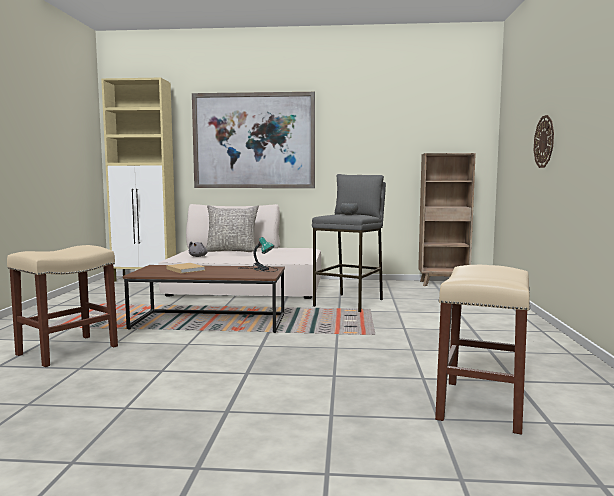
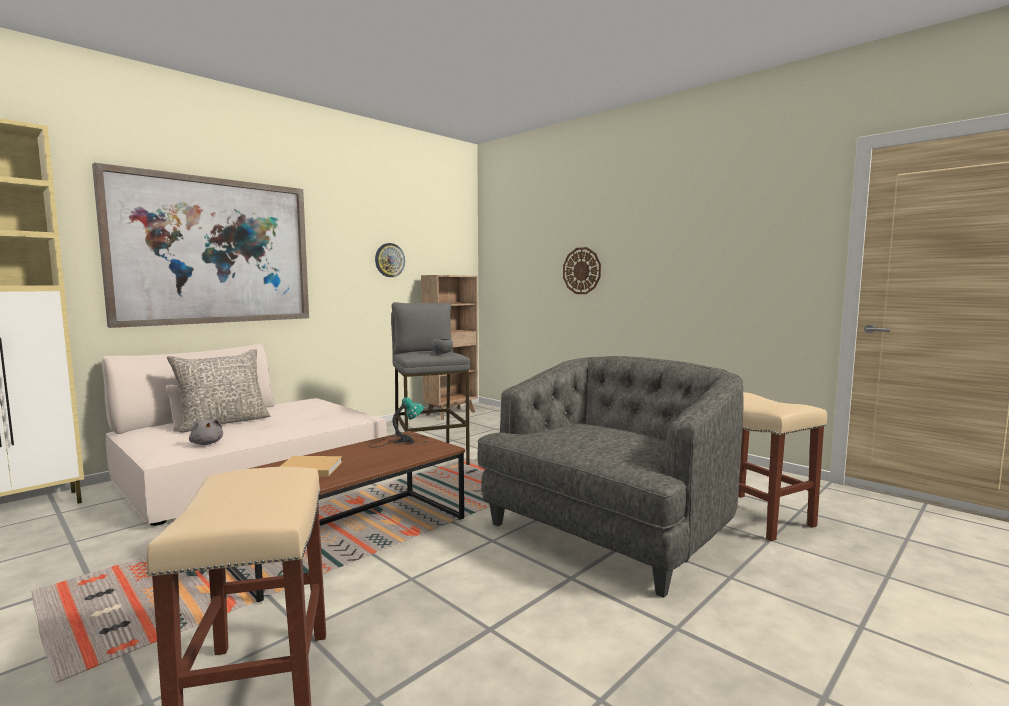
camera: 50 degrees left, 0 degrees up
none -> wall clock [375,243,405,277]
none -> grey armchair [478,356,743,598]

